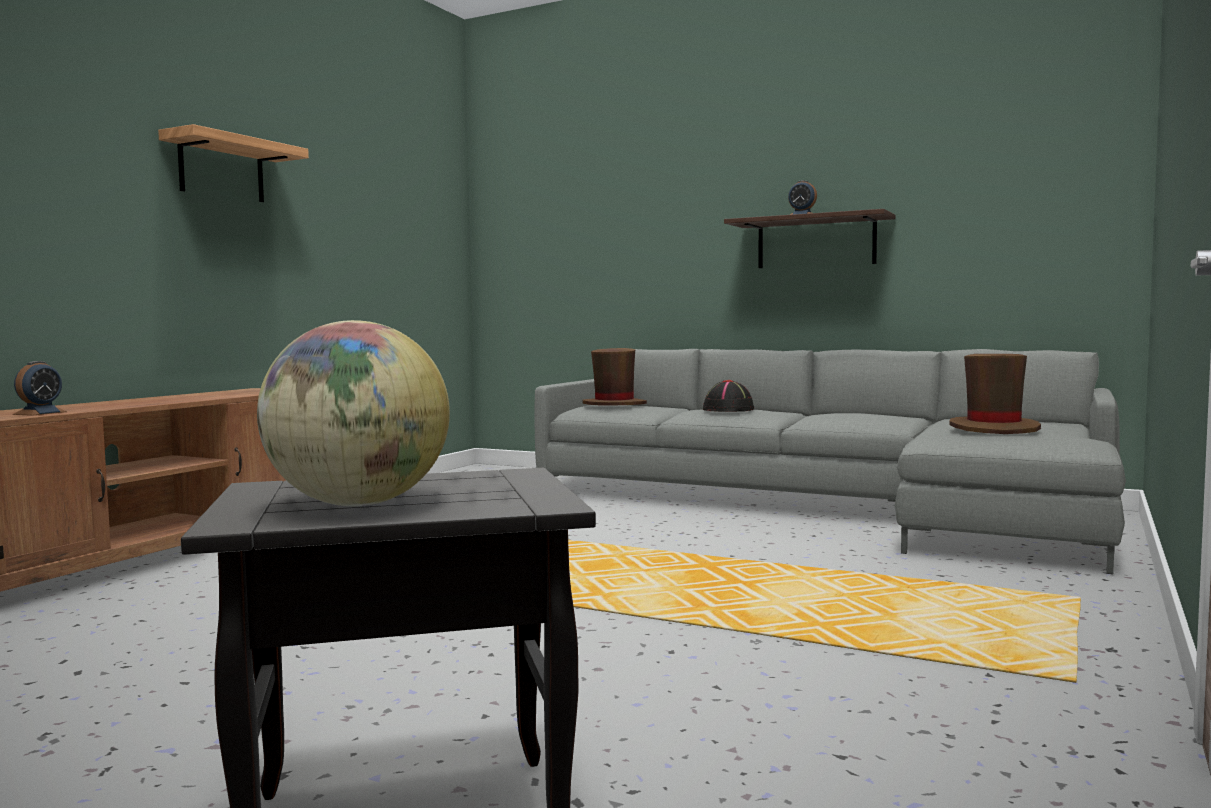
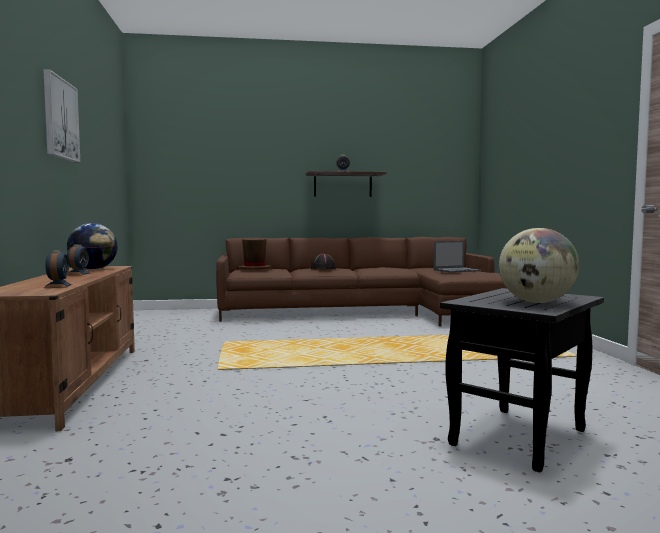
camera: 35 degrees left, 0 degrees up
shelf [158,124,309,202] -> picture [43,69,80,162]
grey sofa [534,349,1126,574] -> brown sofa [216,237,506,327]
brown hat [949,354,1041,434] -> laptop [433,241,481,273]
none -> globe [67,223,118,270]
none -> alarm clock [67,244,91,275]

